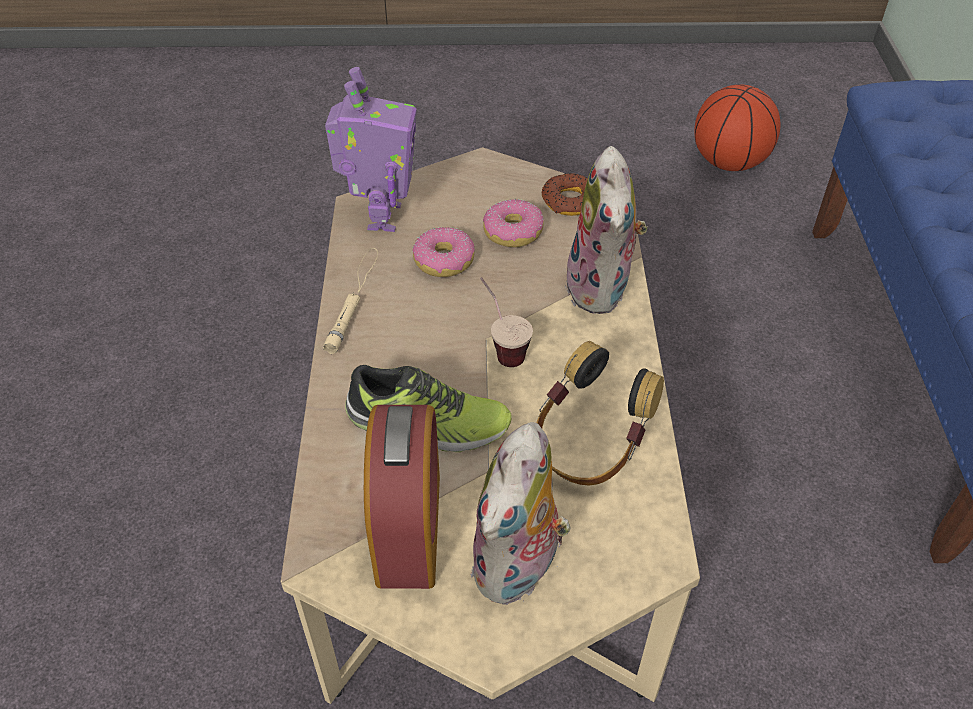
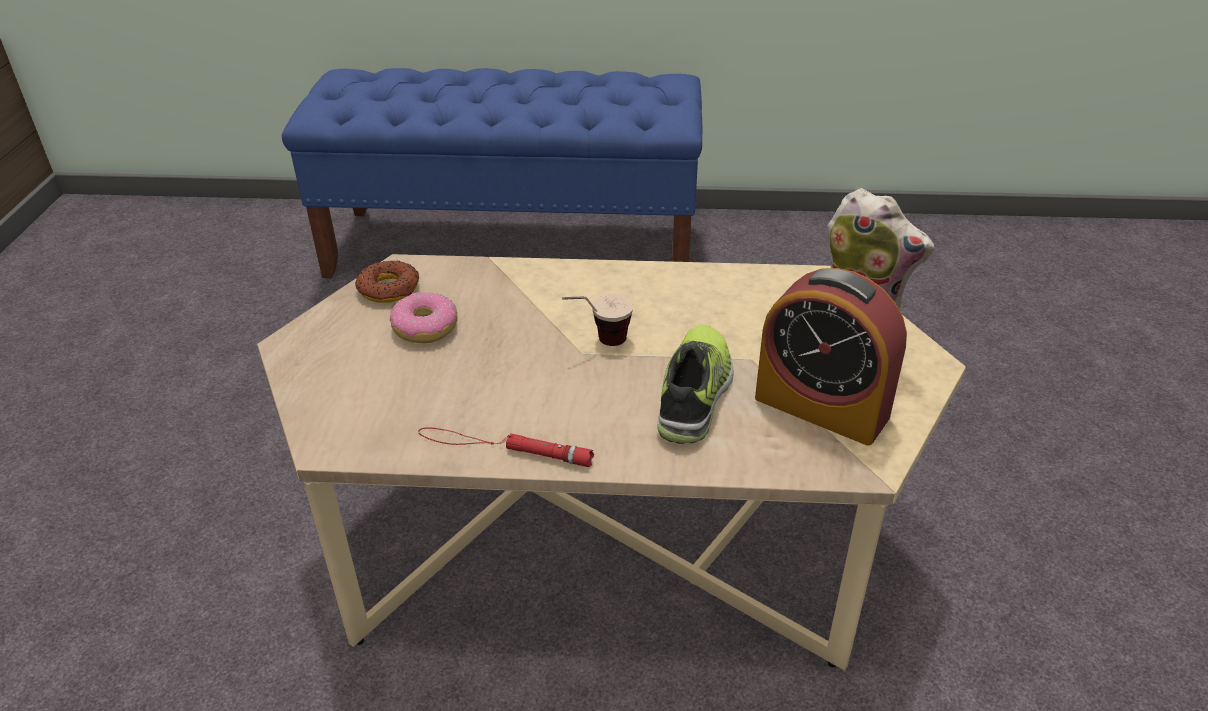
camera: 85 degrees left, 10 degrees down
beige flashlight [323,248,378,354] -> red flashlight [418,427,594,467]
toy robot [325,67,417,232] -> none
alarm clock [364,405,440,589] -> alarm clock turned 150 degrees counterclockwise [755,268,907,446]
donut [413,227,475,277] -> none
headphones [536,341,664,485] -> none
plush toy [564,146,648,314] -> none
basketball [694,84,780,171] -> none

